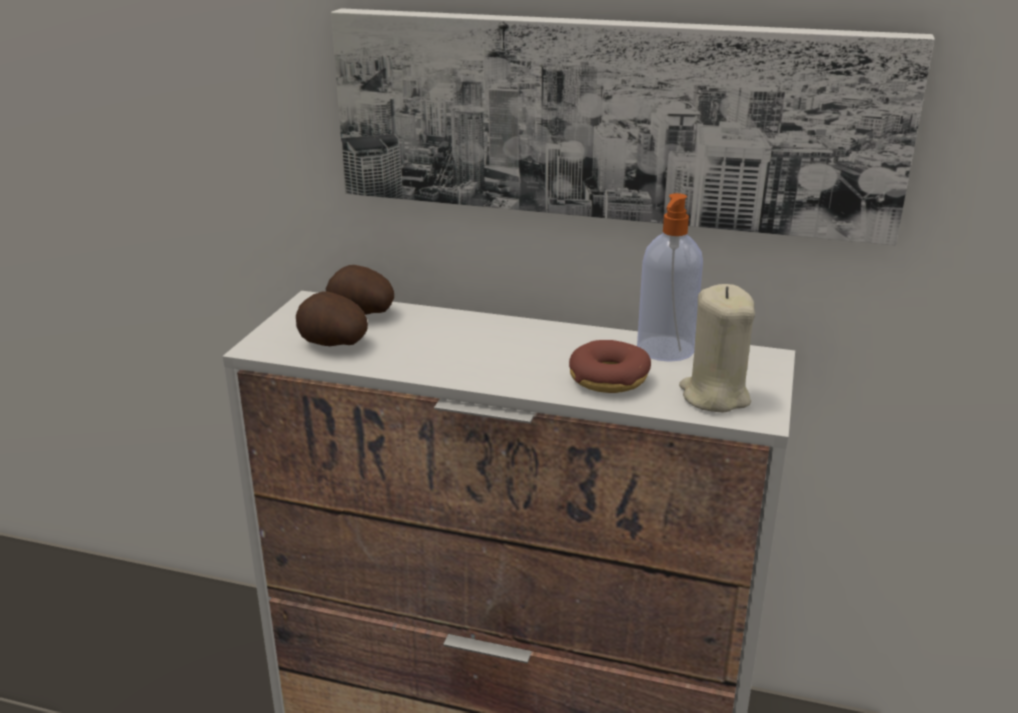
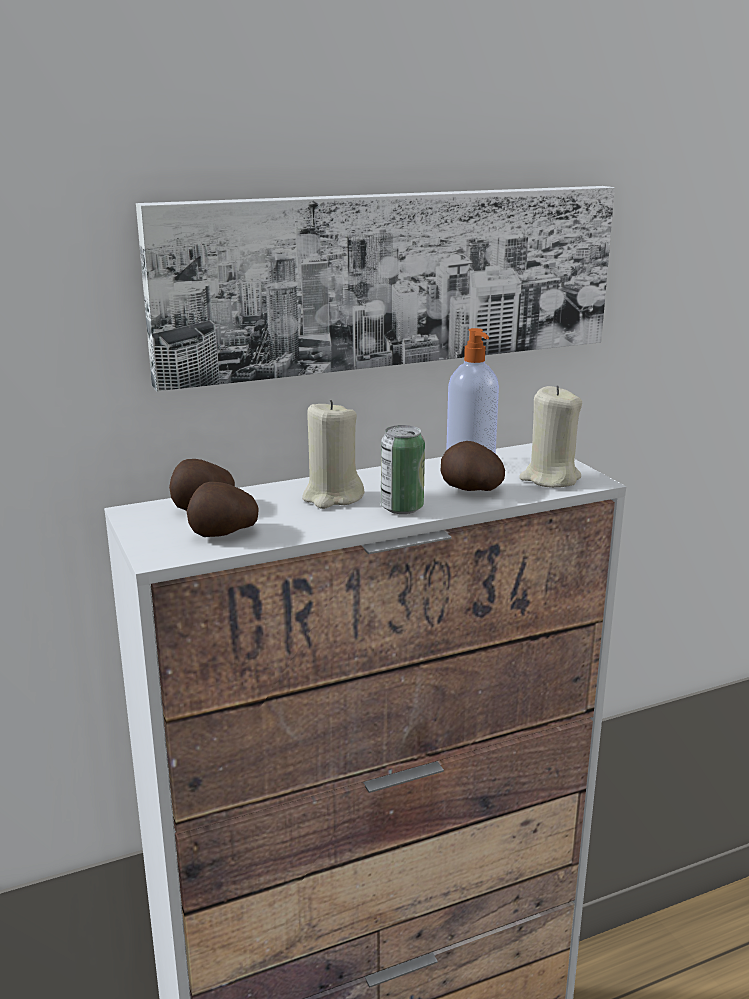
camera: 40 degrees left, 5 degrees down
donut [569,340,651,393] -> potato [441,441,505,491]
none -> beige candle [302,400,364,509]
none -> can [381,425,425,514]

